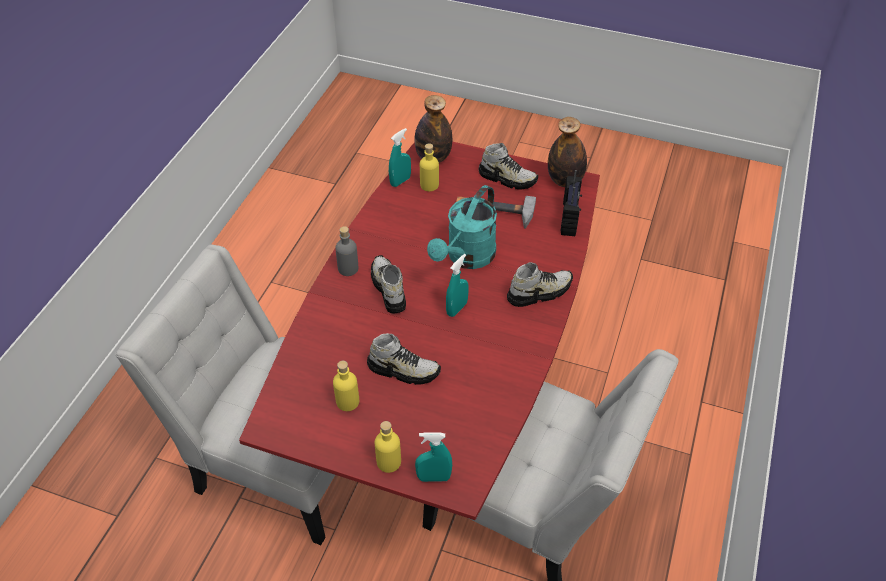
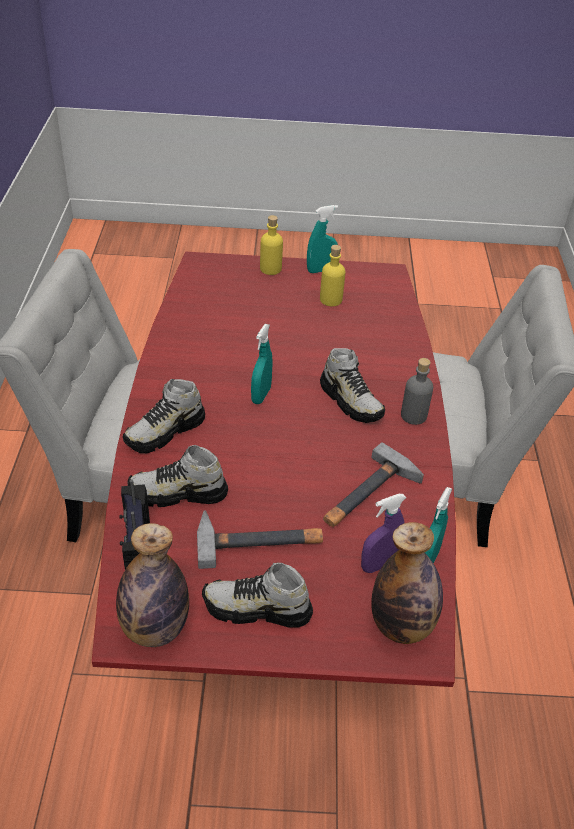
camera: 160 degrees right, 5 degrees down
shoe [367,333,441,385] -> shoe moved to [127,445,228,507]
turquoise spray bottle [415,432,452,482] -> turquoise spray bottle moved to [307,205,338,273]
yellow bottle [420,143,439,191] -> purple spray bottle [361,494,406,573]
turquoise watering can [427,185,497,269] -> none
none -> hammer [323,442,424,527]

